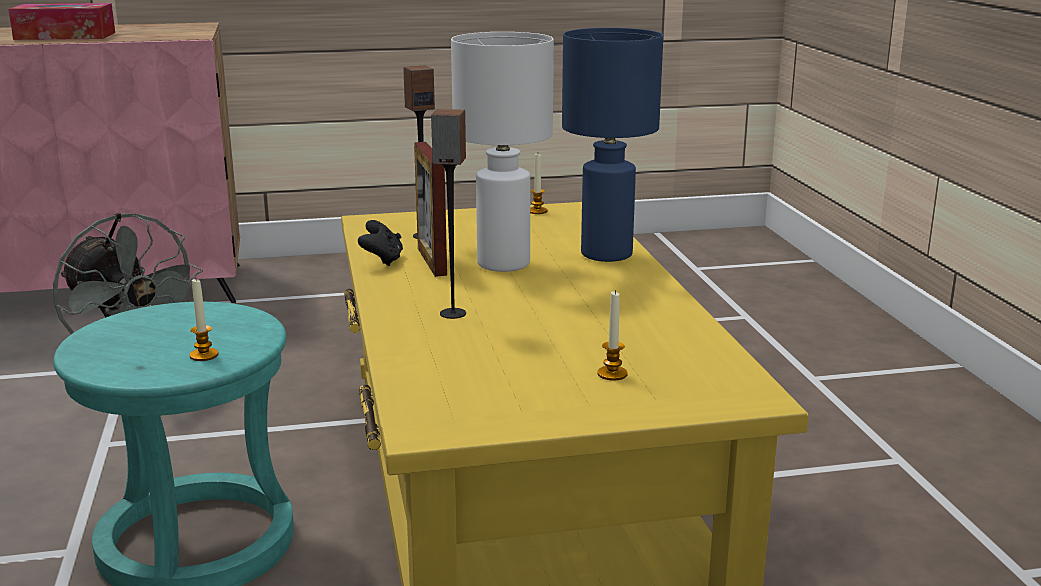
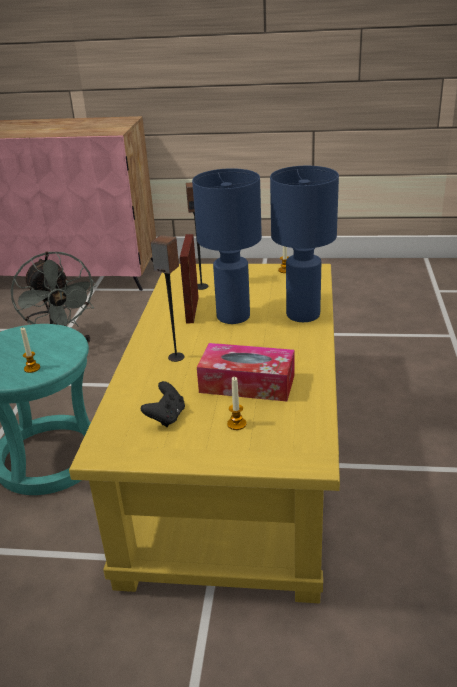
camera: 20 degrees right, 10 degrees up
tissue box [8,3,115,40] -> tissue box moved to [197,343,295,402]
black game controller [358,220,403,266] -> black game controller moved to [141,381,185,427]
white table lamp [451,32,554,272] -> blue table lamp [192,168,262,324]

